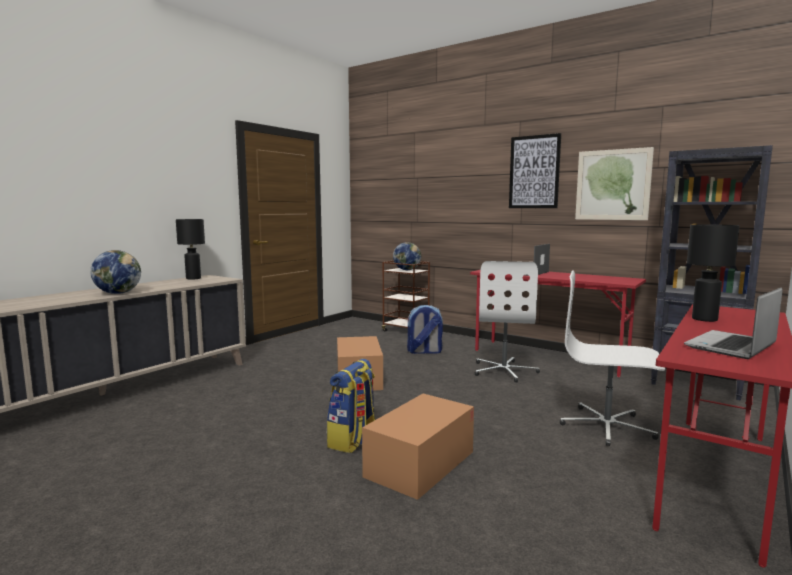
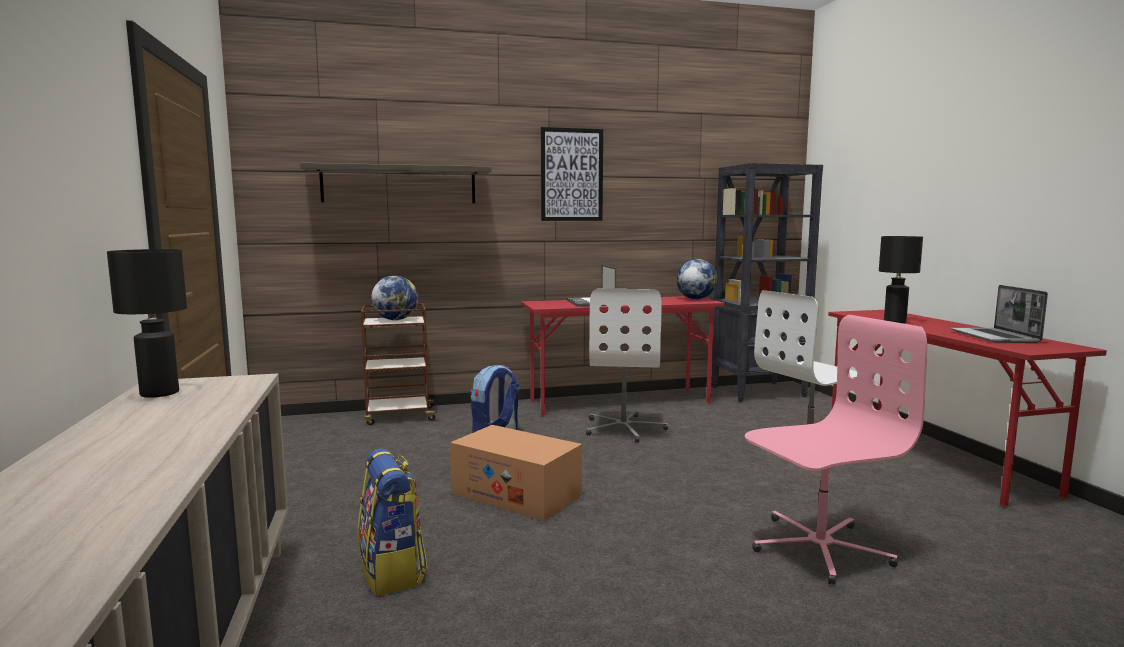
camera: 50 degrees left, 0 degrees up
globe [90,250,141,294] -> globe moved to [676,259,717,299]
backpack [327,359,375,453] -> backpack moved to [357,449,427,596]
cardboard box [362,394,474,500] -> pink office chair [745,315,927,585]
white office chair [475,261,540,383] -> white office chair turned 45 degrees clockwise [586,289,668,443]
picture [575,147,654,220] -> none
none -> shelf [300,163,491,203]

